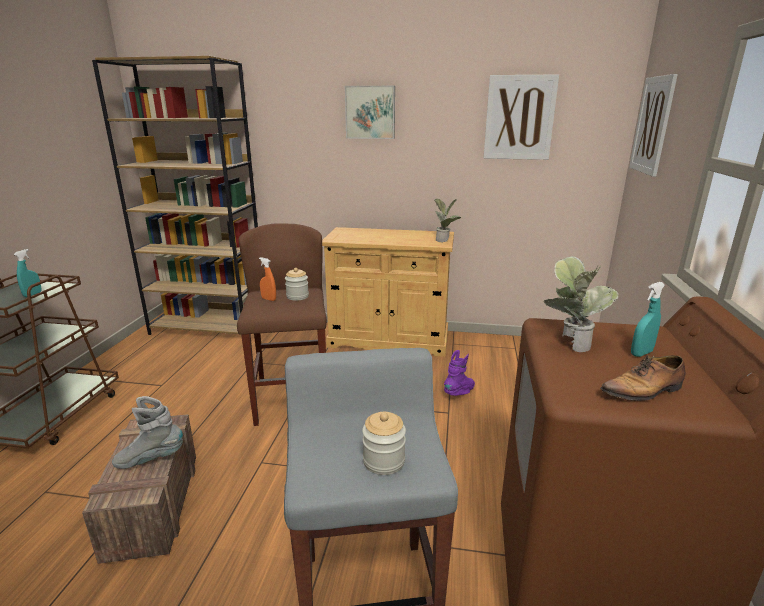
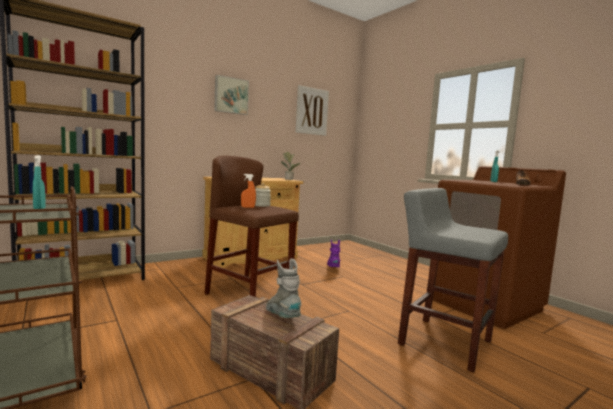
camera: 45 degrees left, 15 degrees down
grey boot [112,396,183,469] -> grey boot turned 120 degrees clockwise [266,258,301,318]
jar [362,412,406,475] -> none
potted plant [544,256,619,352] -> none
picture [629,74,678,177] -> none

